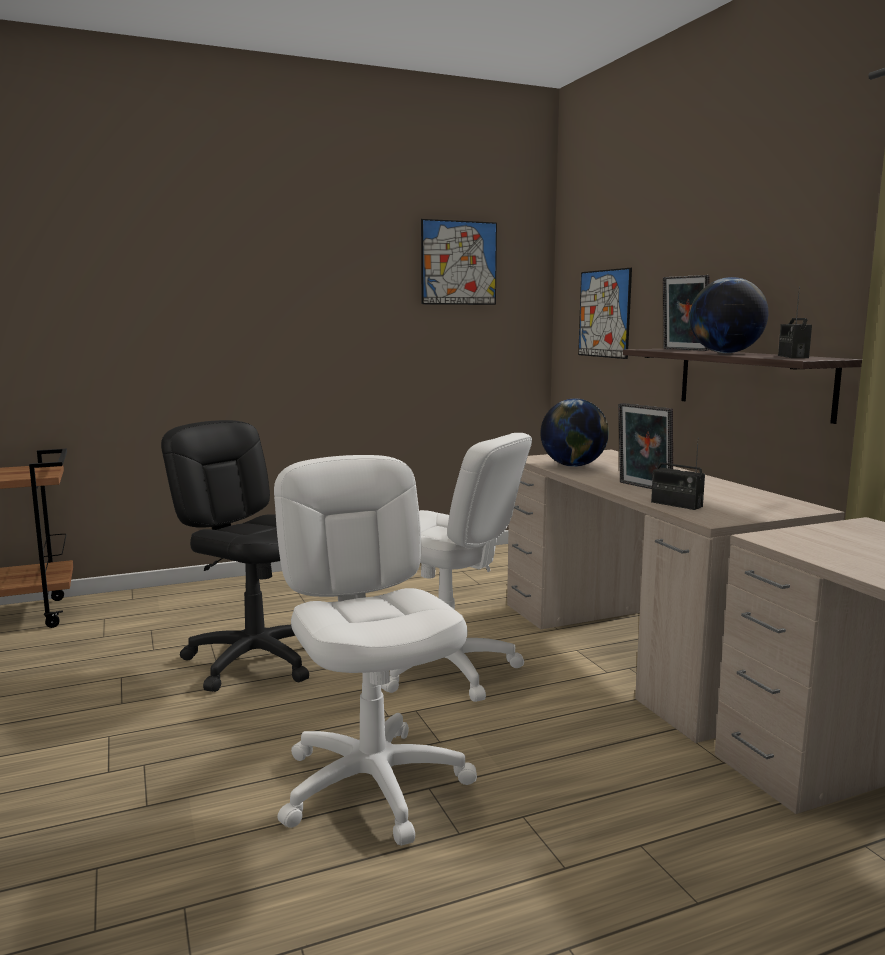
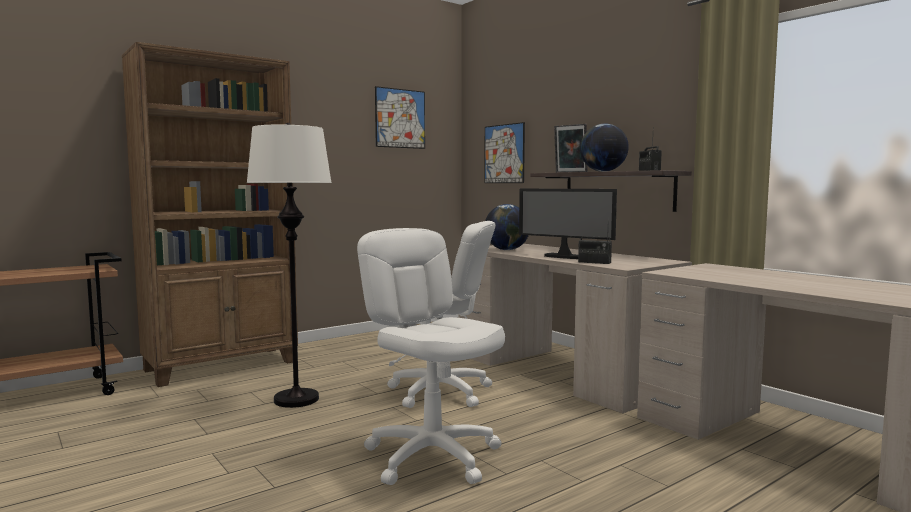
camera: 15 degrees left, 5 degrees down
black office chair [161,420,309,692] -> white floor lamp [246,123,332,408]
picture frame [618,403,673,489] -> monitor [519,189,617,259]
none -> brown bookcase [122,42,298,387]

